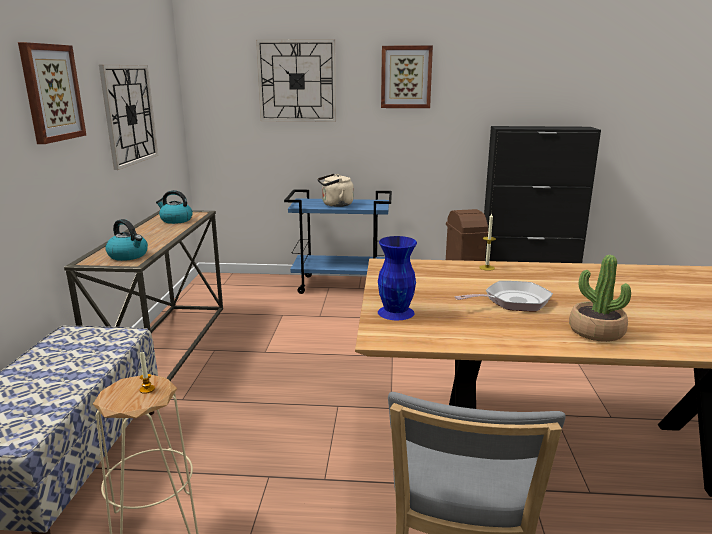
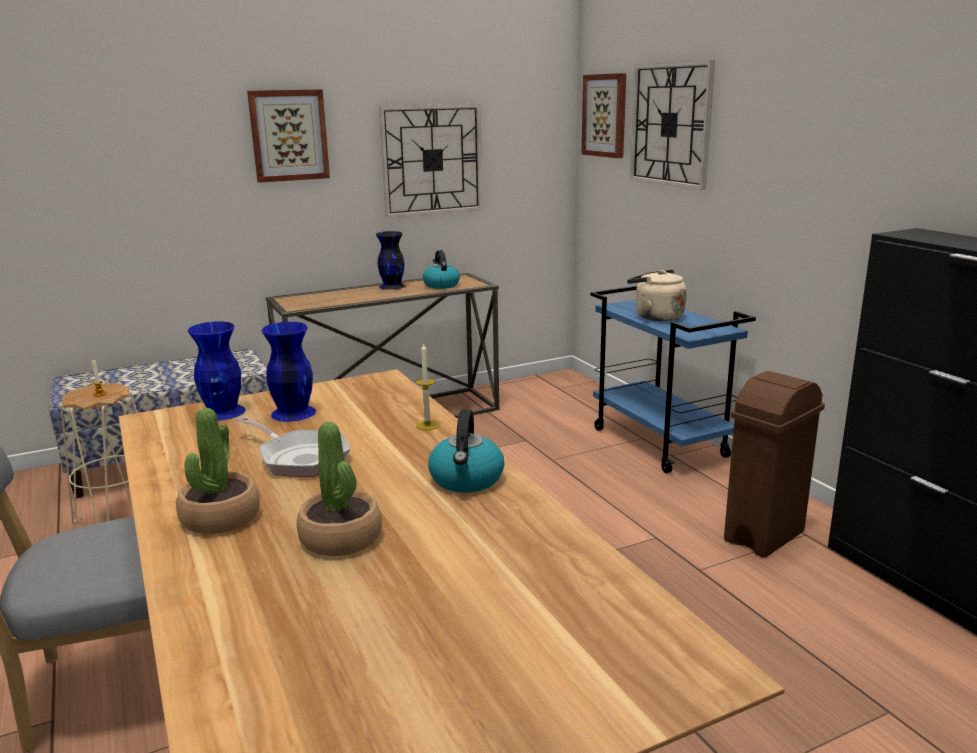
camera: 60 degrees right, 0 degrees up
kettle [105,219,148,261] -> kettle moved to [428,409,504,493]
picture [381,46,433,108] -> picture moved to [582,73,626,158]
none -> blue vase [261,322,316,422]
none -> potted plant [297,421,382,556]
none -> black vase [376,231,405,290]

